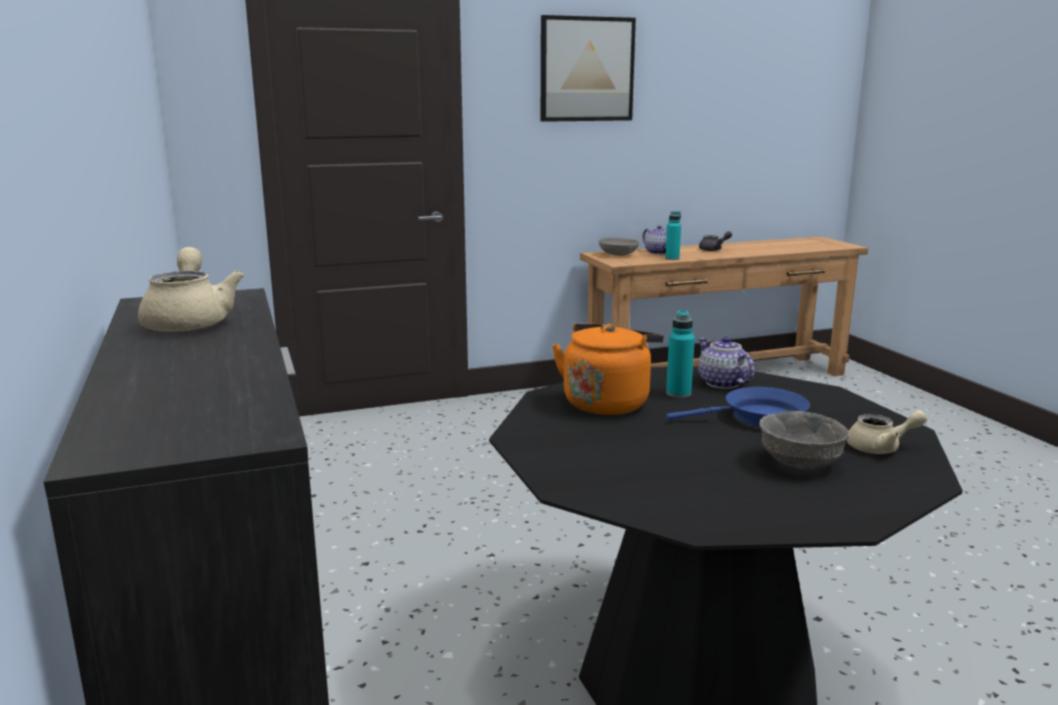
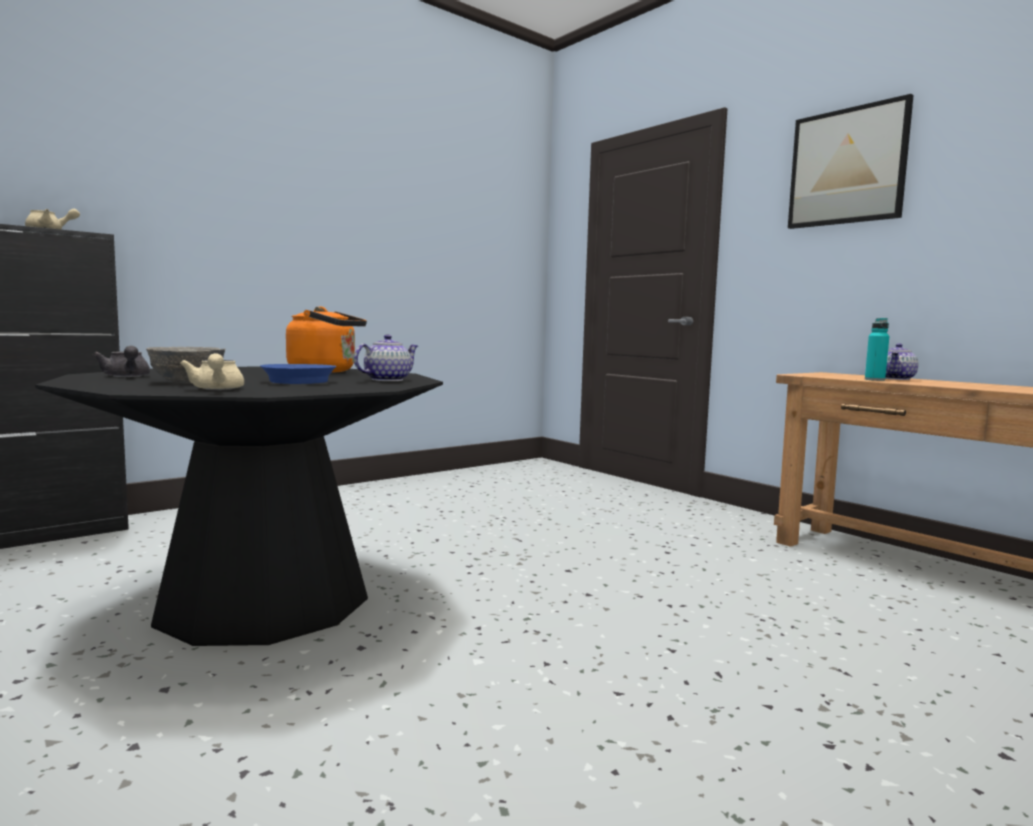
camera: 70 degrees right, 10 degrees down
grey bowl [599,238,639,256] -> none
turquoise bottle [666,310,695,398] -> none
grey teapot [699,231,732,251] -> grey teapot moved to [93,346,150,377]

